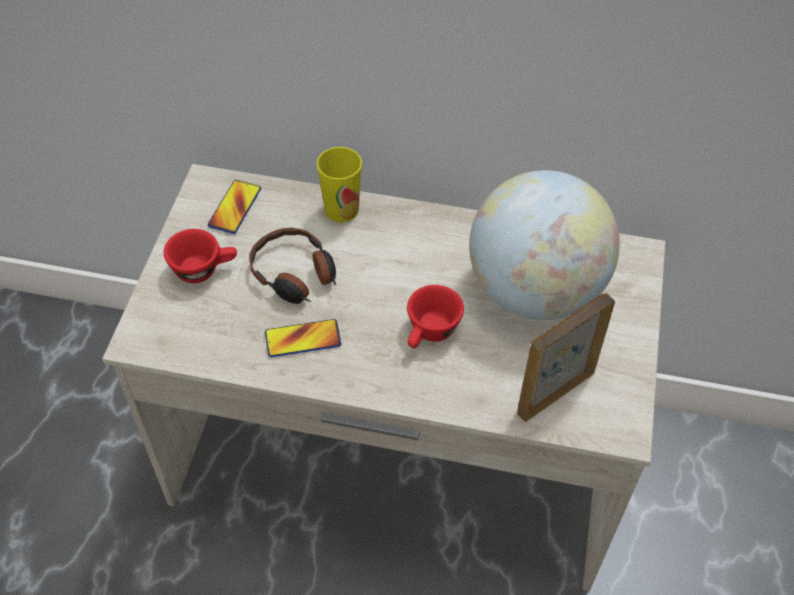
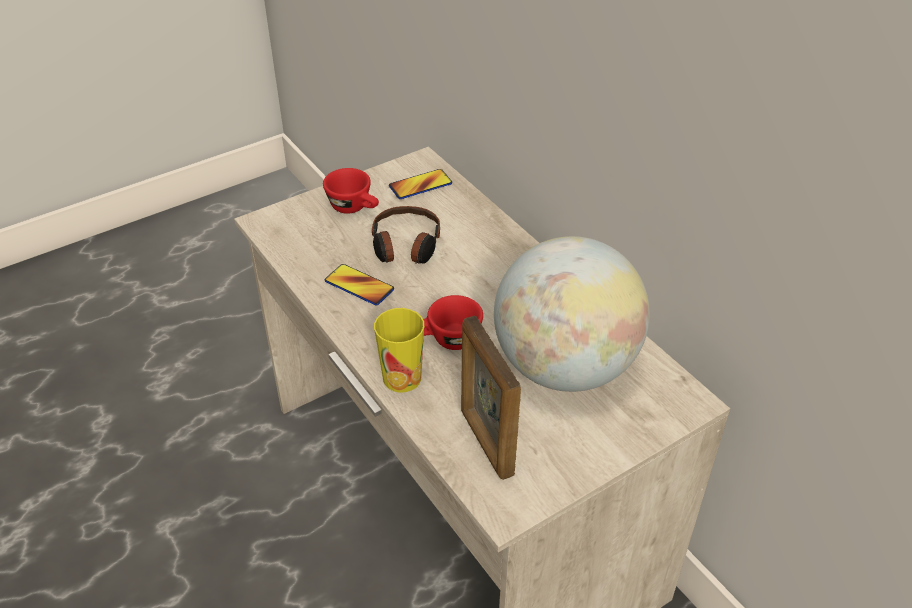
camera: 45 degrees right, 10 degrees down
cup [317,147,362,223] -> cup moved to [374,308,424,393]
picture frame [517,293,615,422] -> picture frame turned 120 degrees counterclockwise [461,316,521,480]

